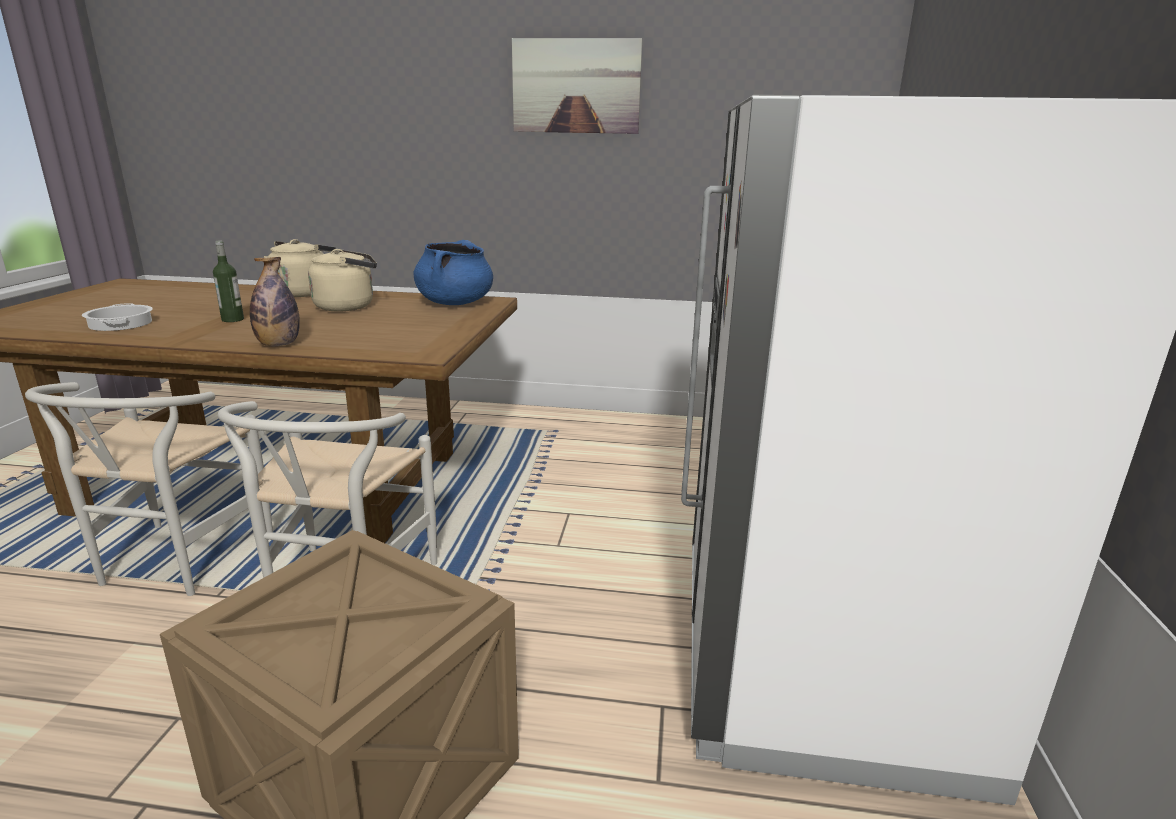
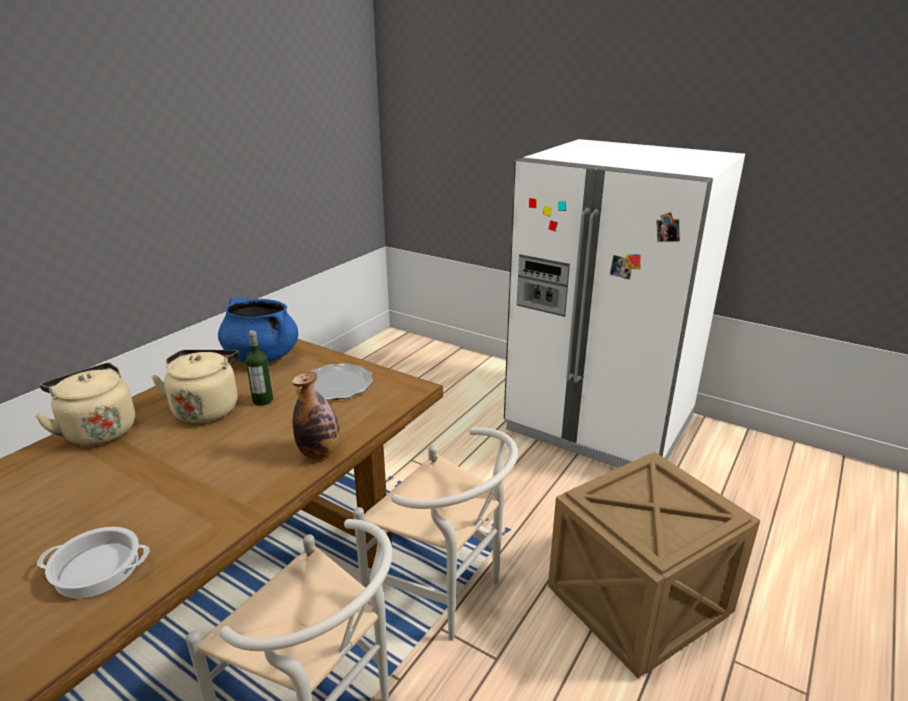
camera: 65 degrees left, 5 degrees up
bottle [213,240,244,322] -> bottle moved to [246,330,273,406]
picture [512,38,642,134] -> none
none -> plate [300,363,373,400]

